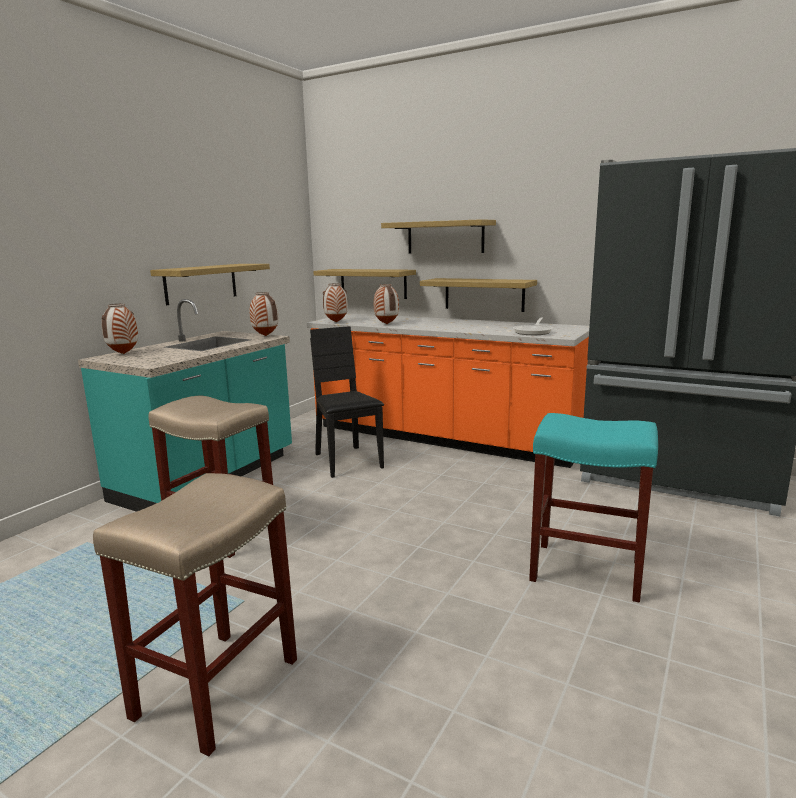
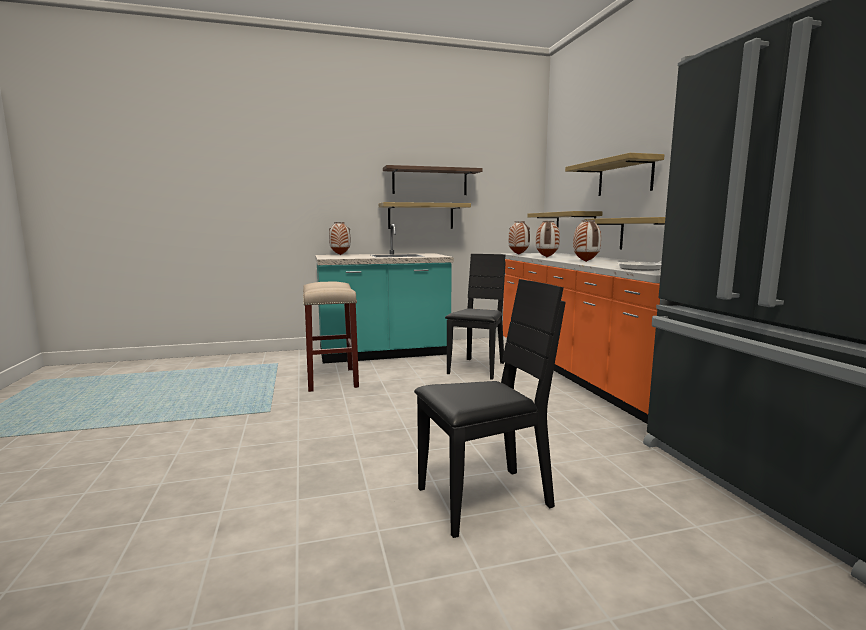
camera: 45 degrees right, 5 degrees down
beige stool [93,473,297,756] -> none
vase [250,292,278,336] -> vase moved to [573,220,601,262]
turquoise stool [529,413,658,603] -> black chair [414,279,566,538]
none -> shelf [383,165,483,195]

